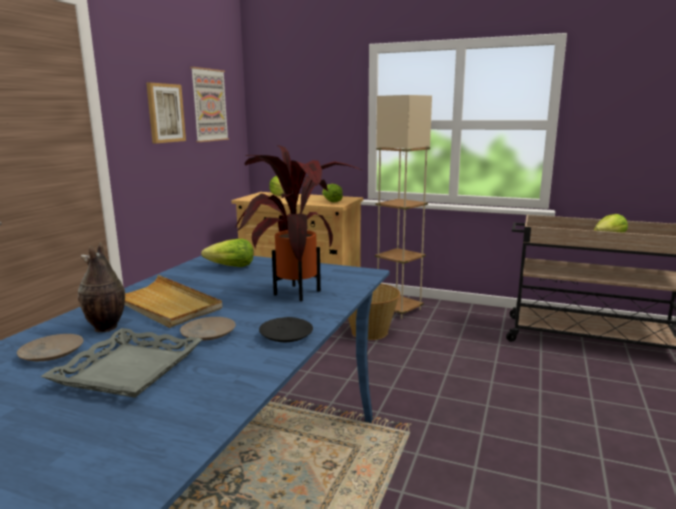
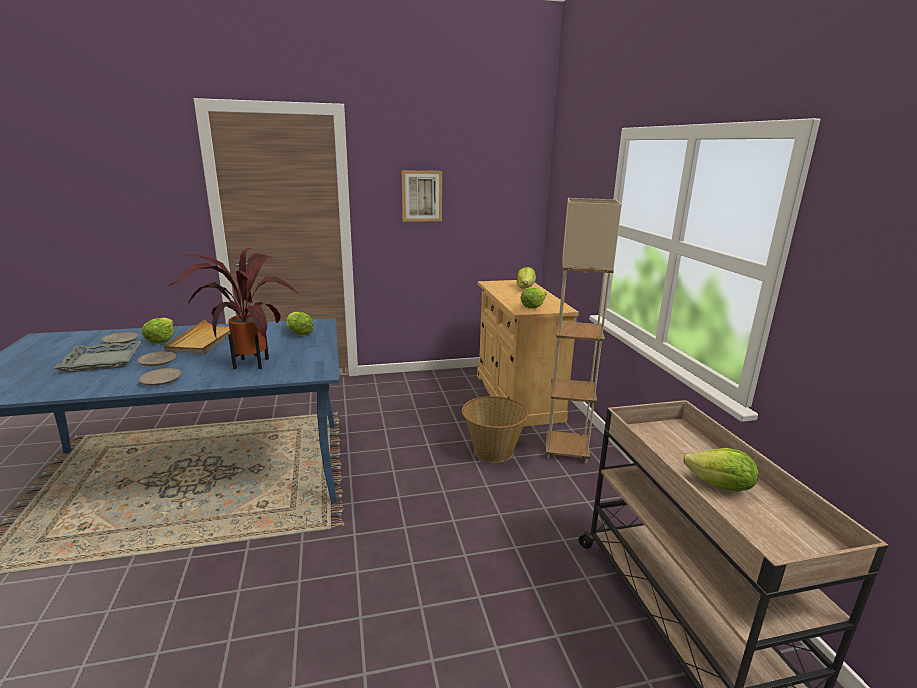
camera: 55 degrees right, 5 degrees up
vase [78,242,125,332] -> lettuce [141,318,174,344]
picture [190,67,229,142] -> none
black plate [259,317,313,342] -> beige plate [139,368,181,386]

